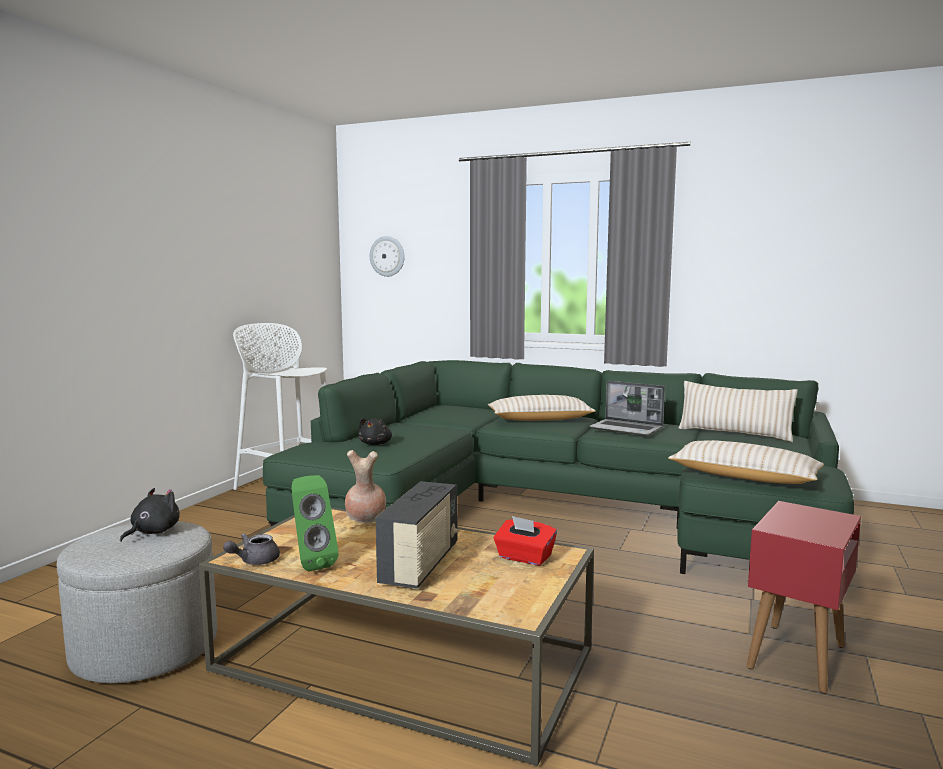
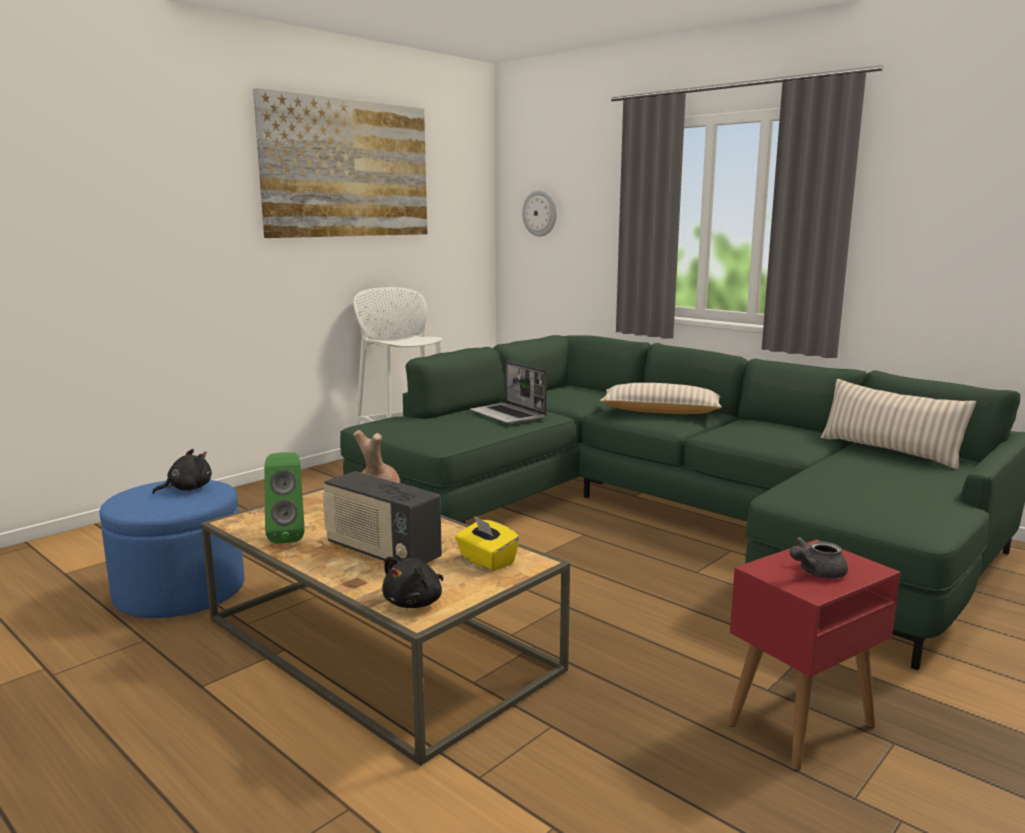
camera: 20 degrees right, 5 degrees up
grey ottoman [57,521,217,683] -> blue ottoman [99,480,245,618]
grey teapot [223,533,280,565] -> grey teapot moved to [789,537,848,579]
black plush toy [359,418,392,445] -> black plush toy moved to [382,557,443,608]
radio [375,481,459,589] -> radio turned 90 degrees clockwise [322,471,442,563]
red tissue box [494,516,557,566] -> yellow tissue box [455,516,520,572]
laptop [590,381,665,436] -> laptop moved to [470,361,547,424]
beige pillow [668,440,824,484] -> none
none -> picture [253,88,427,238]

